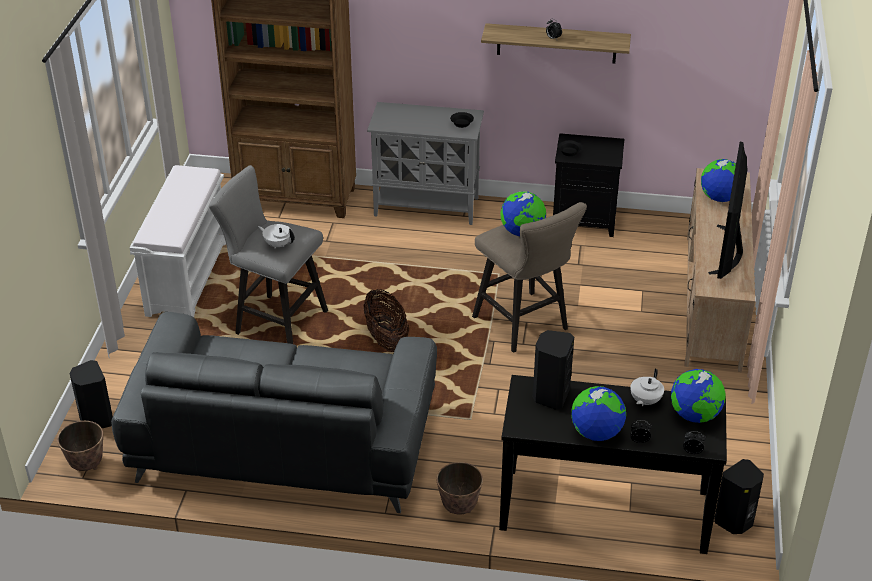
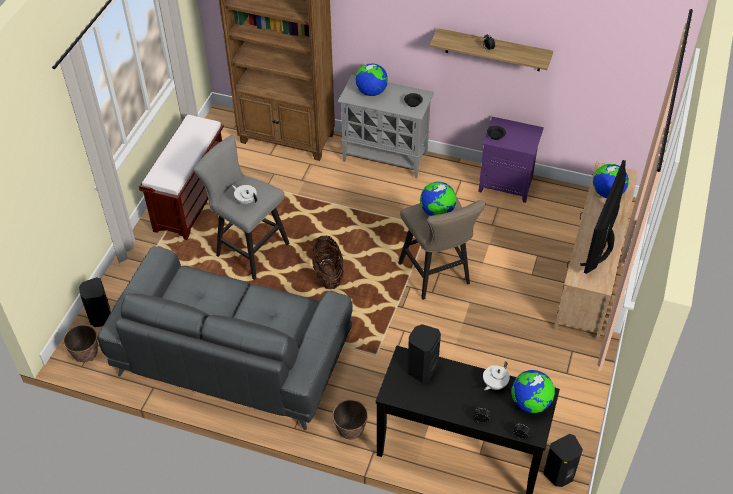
camera: 10 degrees right, 10 degrees up
white bench [130,165,226,317] -> brown bench [139,114,224,240]
black nightstand [553,133,624,237] -> purple nightstand [478,117,544,203]
globe [571,386,626,441] -> globe moved to [356,63,388,96]

